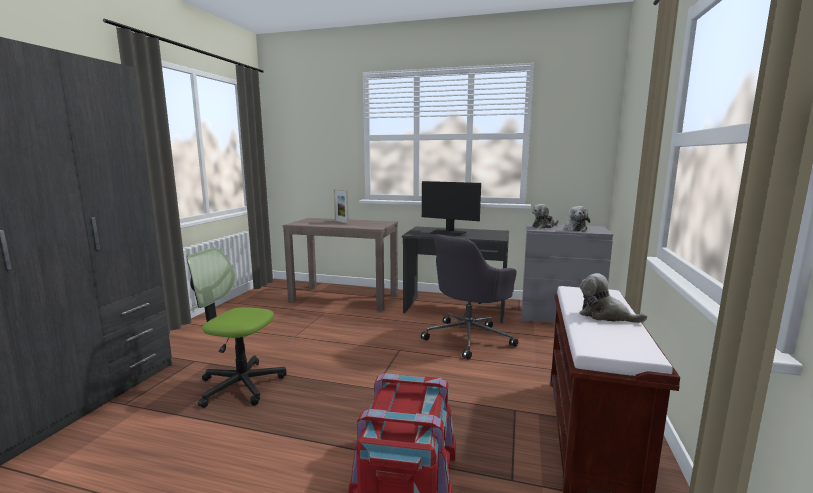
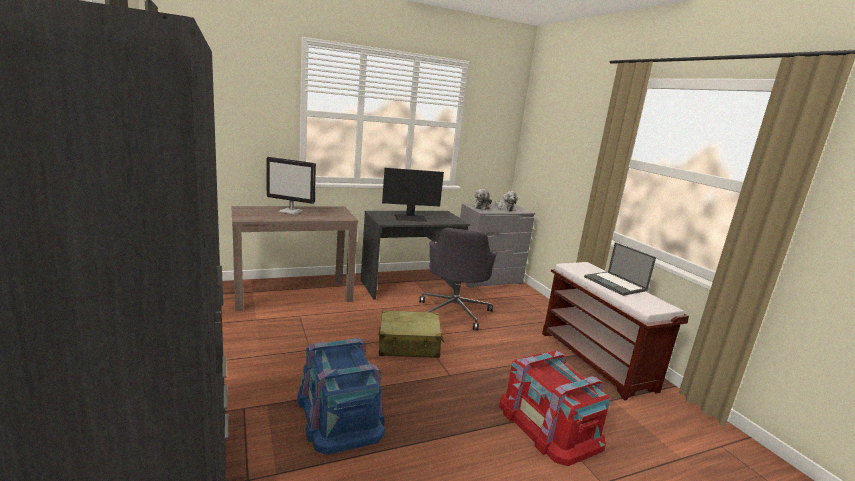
camera: 40 degrees left, 5 degrees up
office chair [187,247,287,408] -> blue storage box [298,338,385,455]
picture frame [334,189,349,224] -> monitor [266,157,316,215]
plush toy [580,273,647,323] -> laptop [584,242,656,296]
none -> beige suitcase [379,310,444,358]

